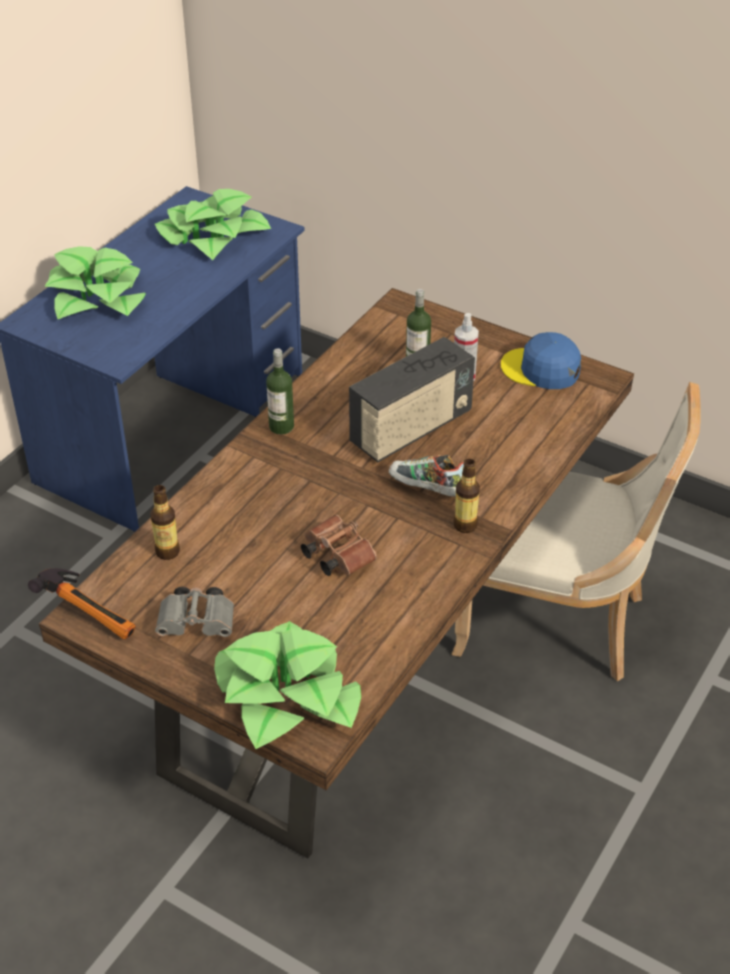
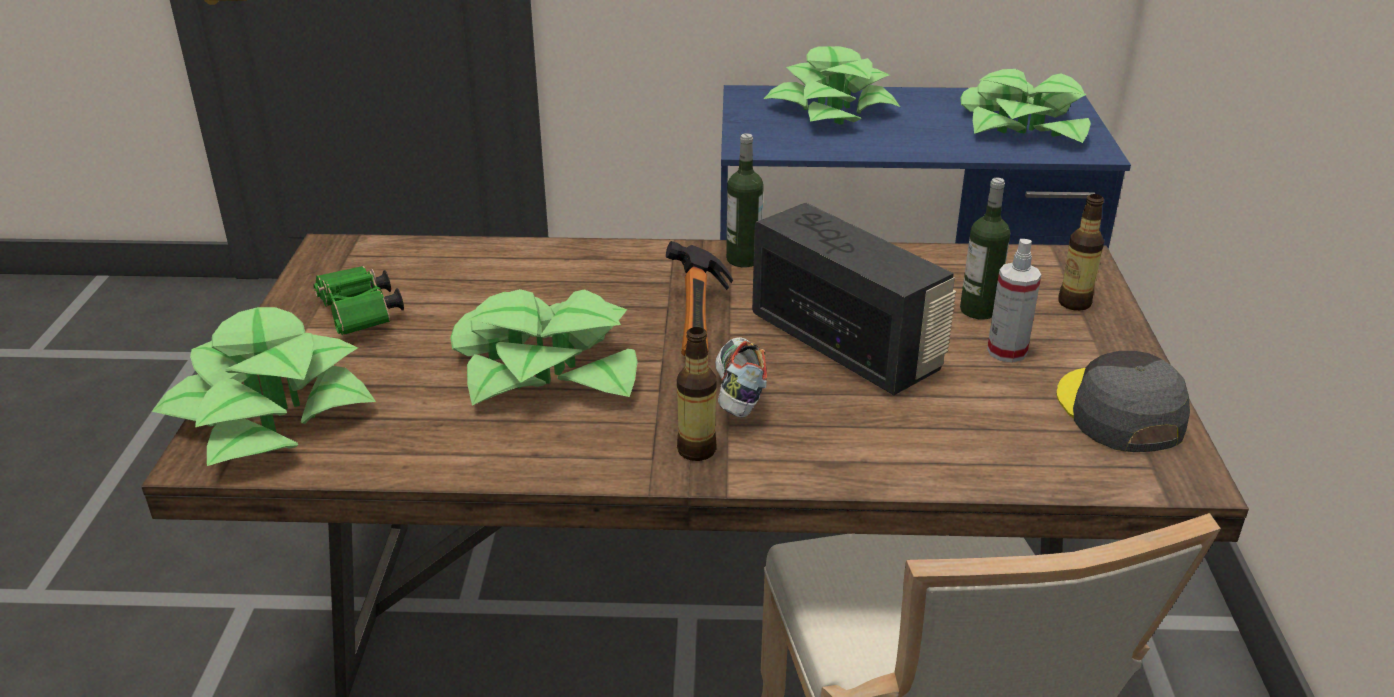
camera: 60 degrees right, 10 degrees down
hammer [28,568,136,639] -> hammer moved to [666,241,733,356]
bottle [150,485,180,560] -> bottle moved to [1058,194,1104,311]
grey binoculars [155,587,234,637] -> green binoculars [313,266,404,336]
brown binoculars [301,515,377,576] -> potted plant [450,289,638,406]
radio [349,337,475,462] -> radio turned 150 degrees counterclockwise [752,203,956,395]
blue cap [501,332,581,389] -> grey cap [1056,351,1190,452]

